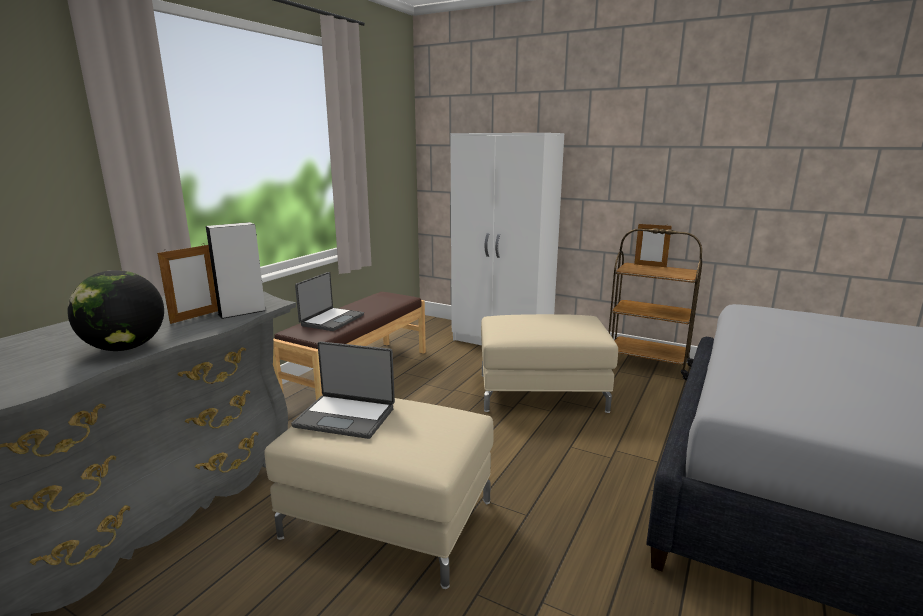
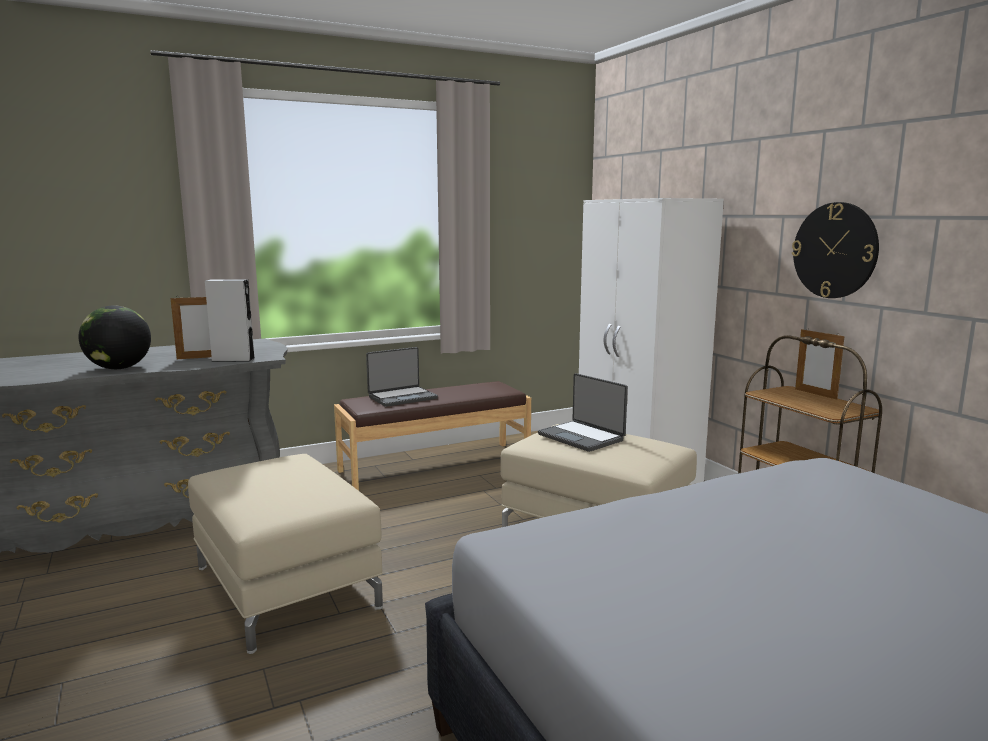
camera: 35 degrees right, 5 degrees down
laptop [291,341,395,439] -> laptop moved to [538,373,628,452]
none -> wall clock [792,202,879,298]

